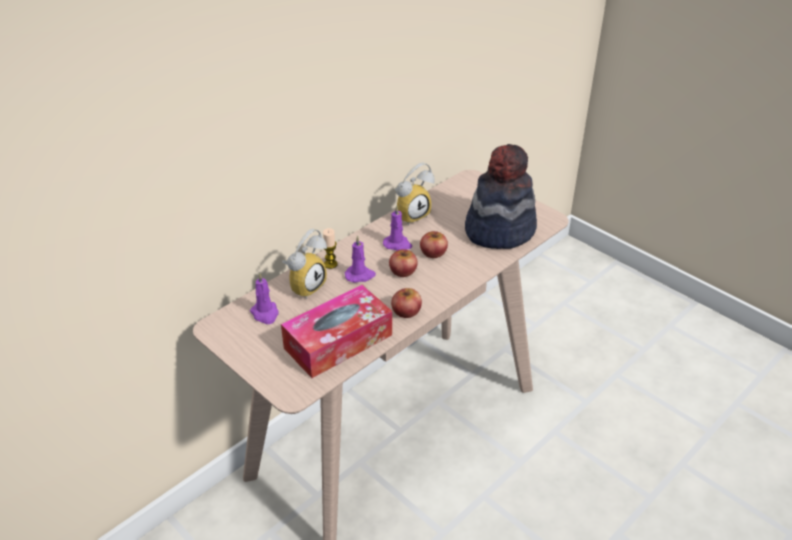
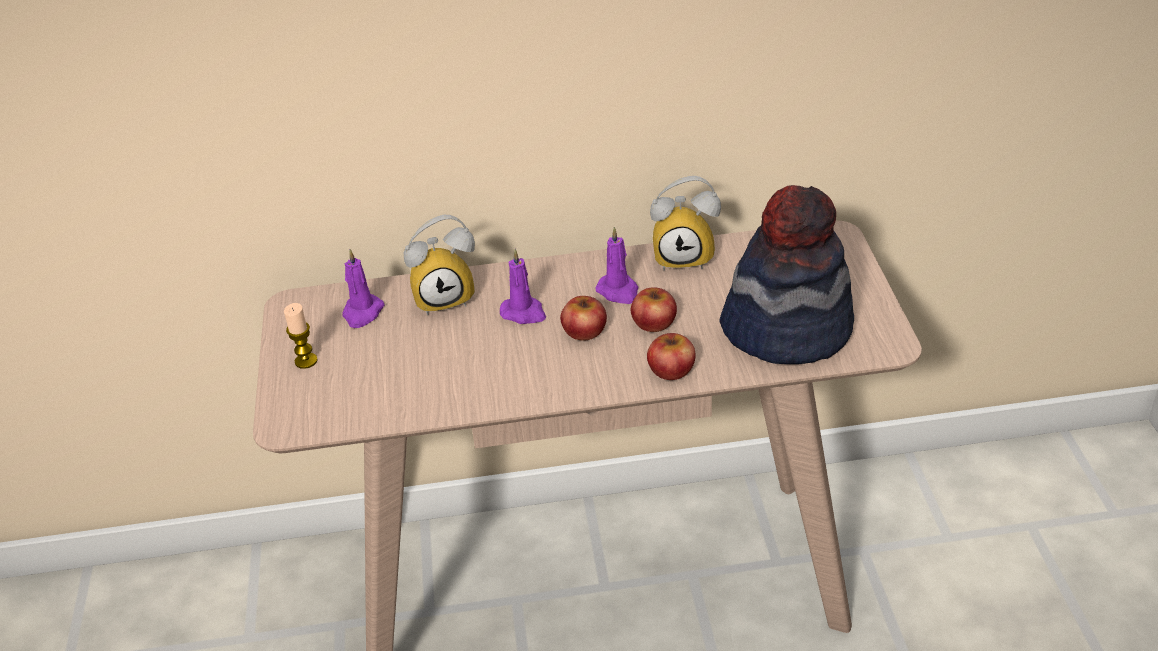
camera: 40 degrees right, 0 degrees up
tissue box [281,285,392,378] -> none
candle [323,228,338,269] -> candle moved to [284,303,317,369]
apple [391,288,422,318] -> apple moved to [647,333,696,380]

